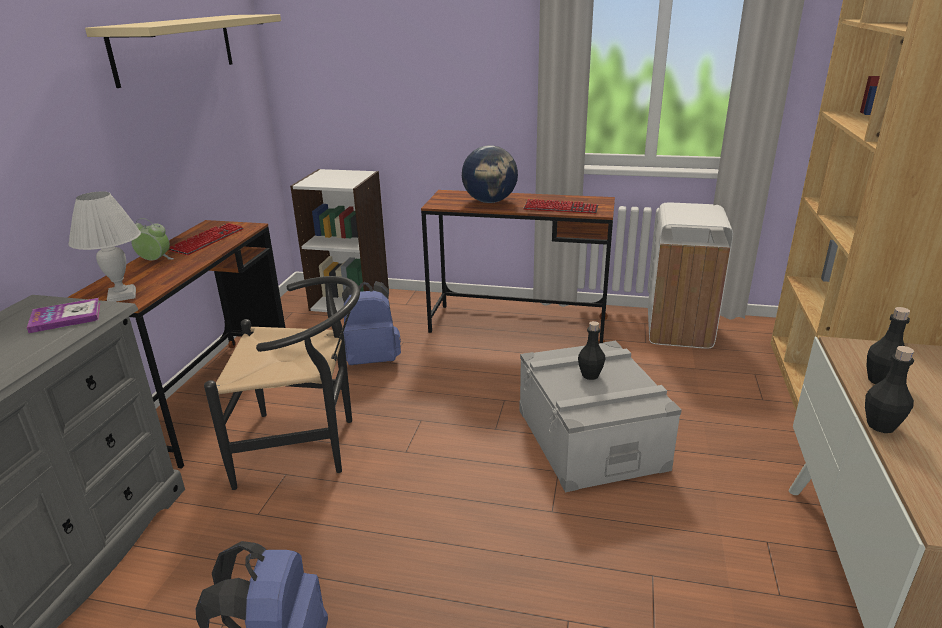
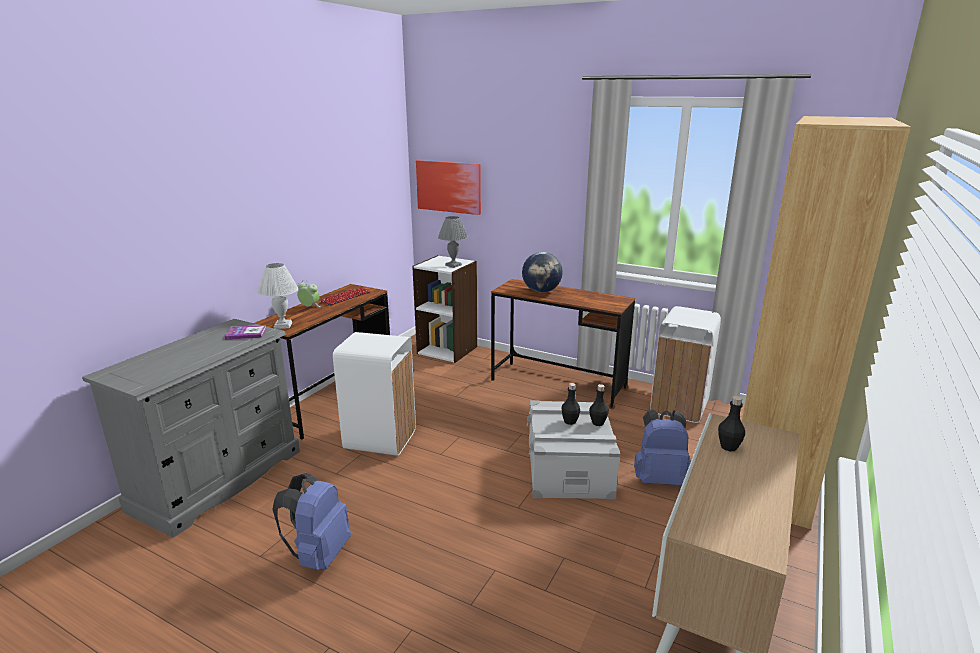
camera: 15 degrees right, 5 degrees down
beige shelf [85,14,281,88] -> none
black chair [204,276,360,490] -> white trash can [333,332,416,456]
blue backpack [342,281,401,365] -> blue backpack moved to [634,409,691,486]
keyboard [523,199,598,214] -> none
black bottle [865,346,914,433] -> black bottle moved to [589,384,609,426]
none -> picture [416,160,481,215]
none -> grey table lamp [438,216,468,268]

